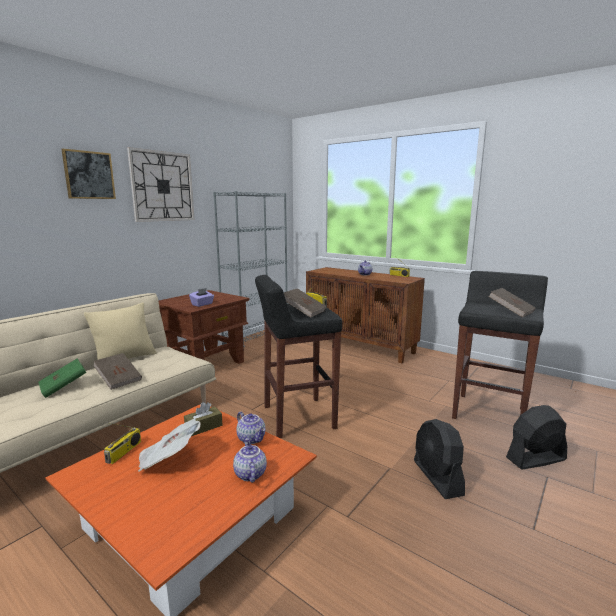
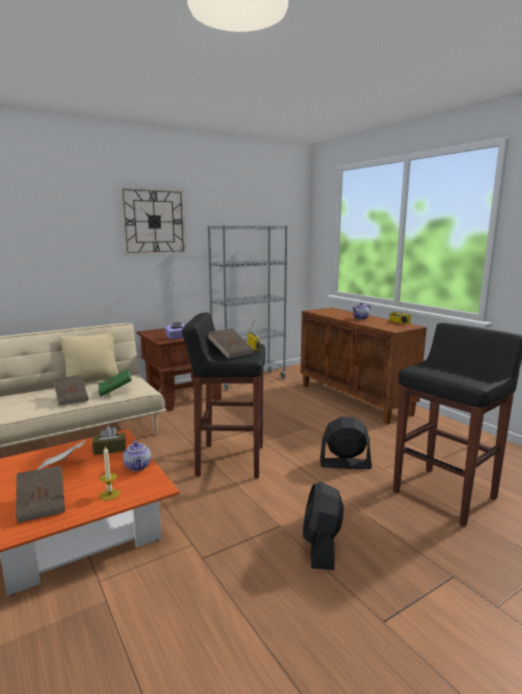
camera: 20 degrees right, 0 degrees up
green book [38,358,86,398] -> green book moved to [98,369,132,396]
picture [61,149,116,199] -> none
radio [104,423,141,464] -> none
teapot [233,438,267,483] -> candle [99,446,120,500]
brown book [488,288,536,318] -> brown book moved to [16,466,65,523]
black fan [506,405,567,470] -> black fan moved to [320,417,372,469]

